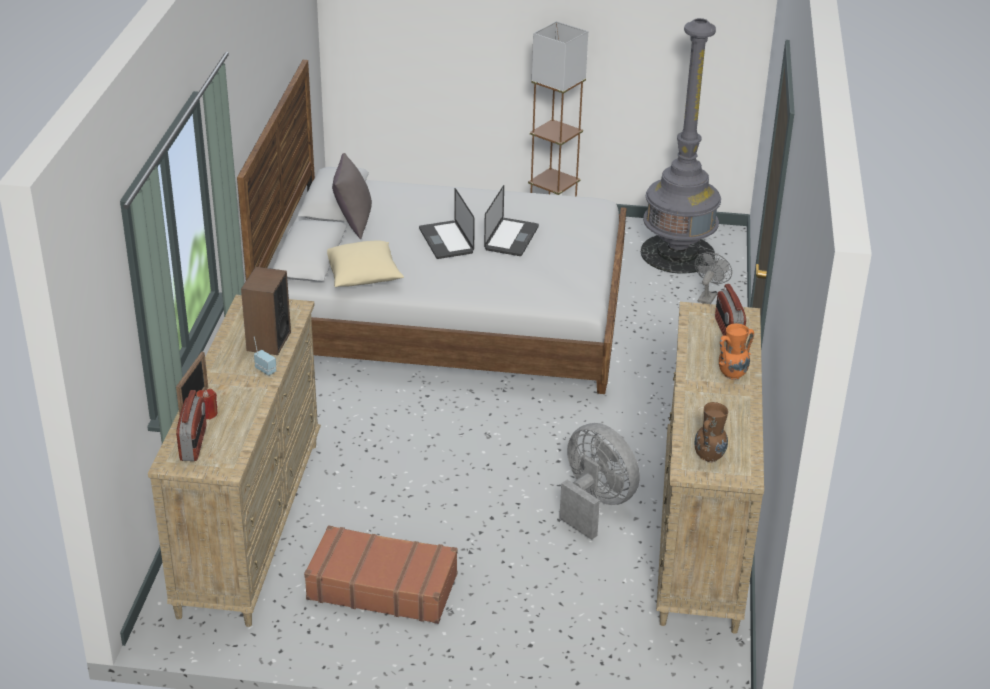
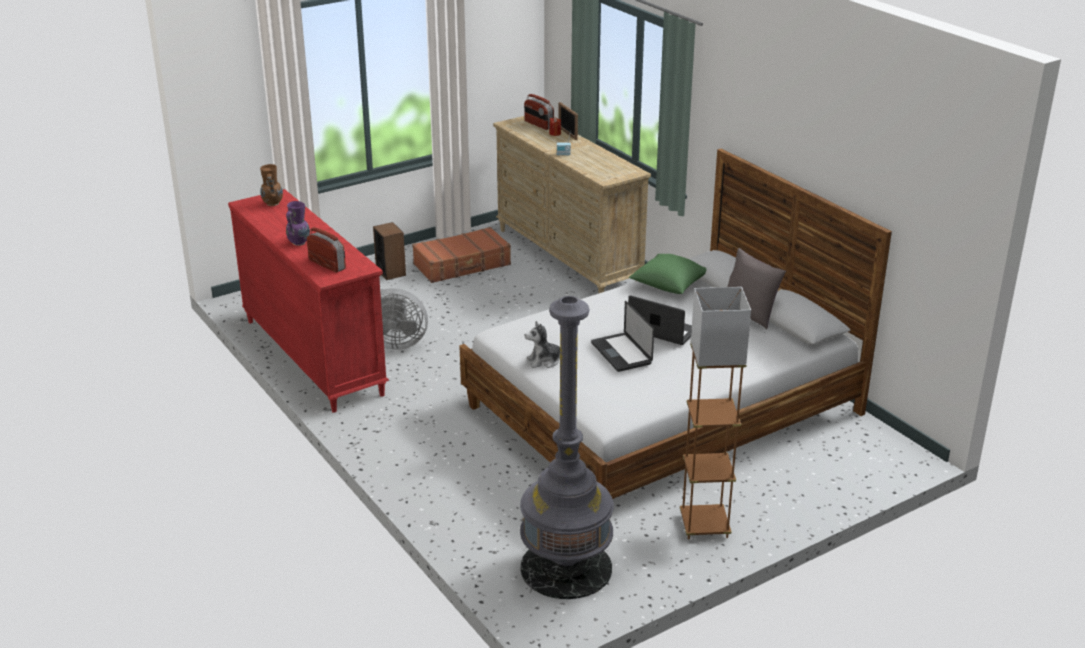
camera: 140 degrees right, 5 degrees down
speaker [241,267,291,355] -> speaker moved to [373,222,406,280]
beige pillow [327,241,404,287] -> green pillow [629,254,706,294]
beige dresser [656,302,764,634] -> red dresser [228,189,389,413]
grey fan [695,252,732,304] -> none
orange vase [719,323,754,380] -> purple vase [286,201,310,246]
none -> plush toy [525,321,560,368]

